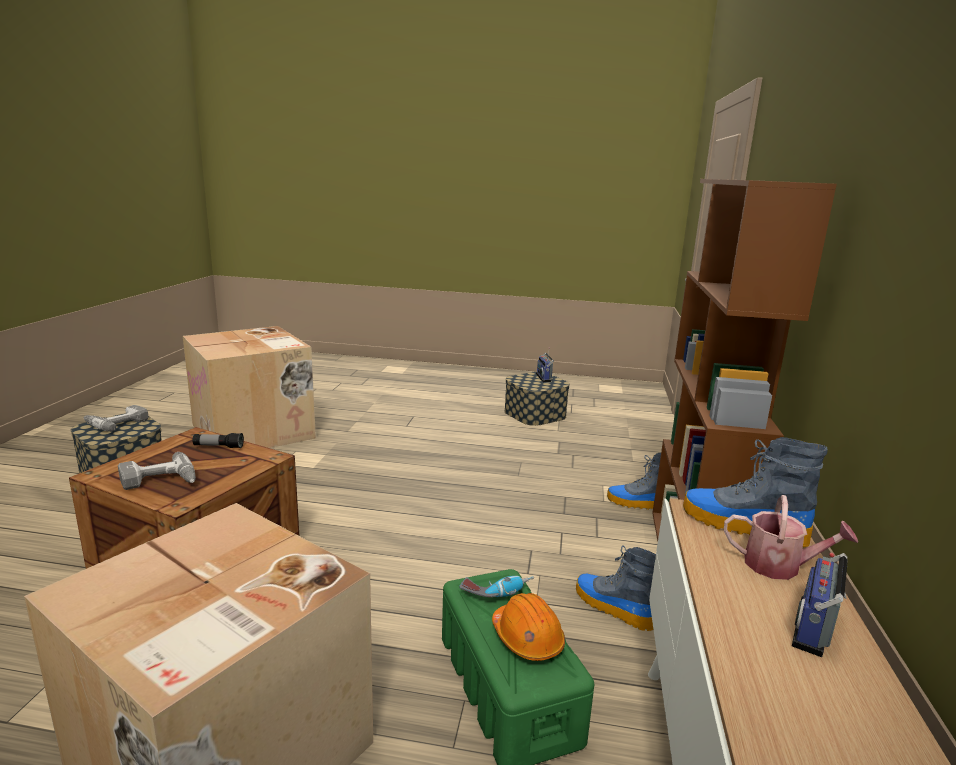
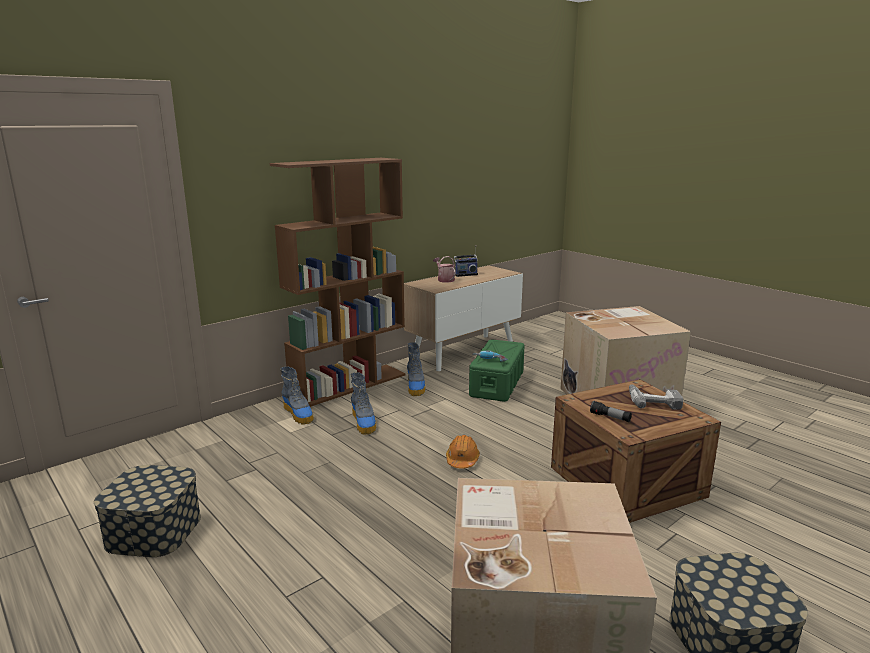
camera: 140 degrees left, 0 degrees up
power drill [83,405,149,432] -> none
orange hard hat [492,593,565,661] -> orange hard hat moved to [446,435,480,469]
radio [536,348,554,382] -> none
boot [683,437,828,548] -> boot moved to [351,372,376,434]

